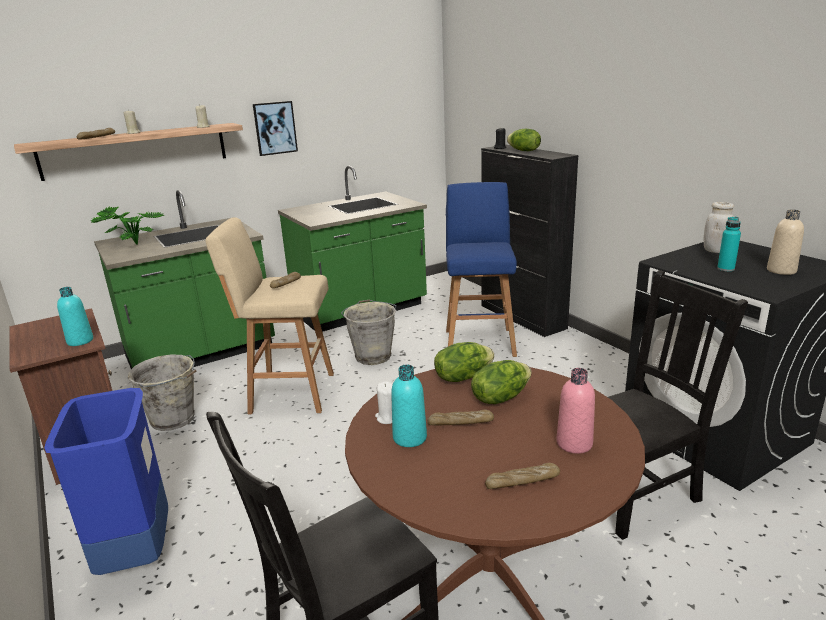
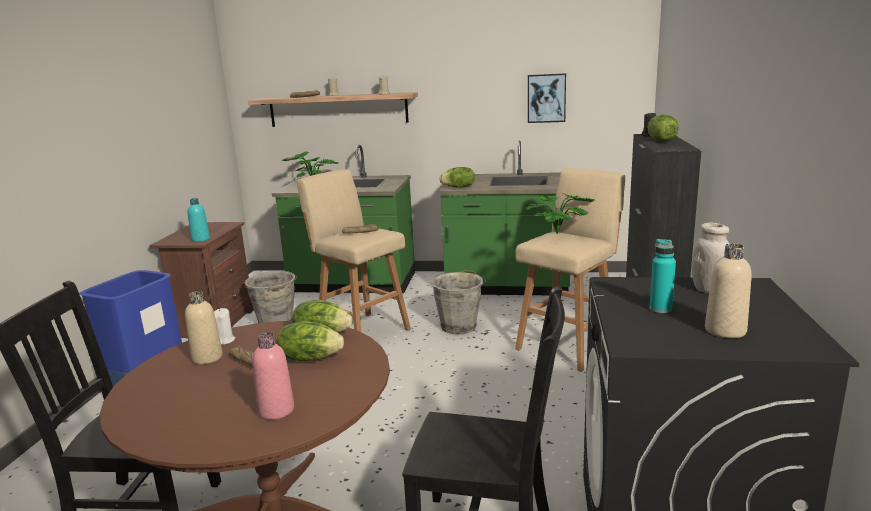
camera: 40 degrees right, 5 degrees down
picture [253,101,298,156] -> picture moved to [528,73,566,123]
turquoise bottle [391,365,427,447] -> beige bottle [185,291,223,364]
blue stool [446,182,517,357] -> beige stool [515,168,625,372]
bread [485,463,560,489] -> none
none -> lettuce [439,167,475,188]
none -> potted plant [526,193,595,234]

